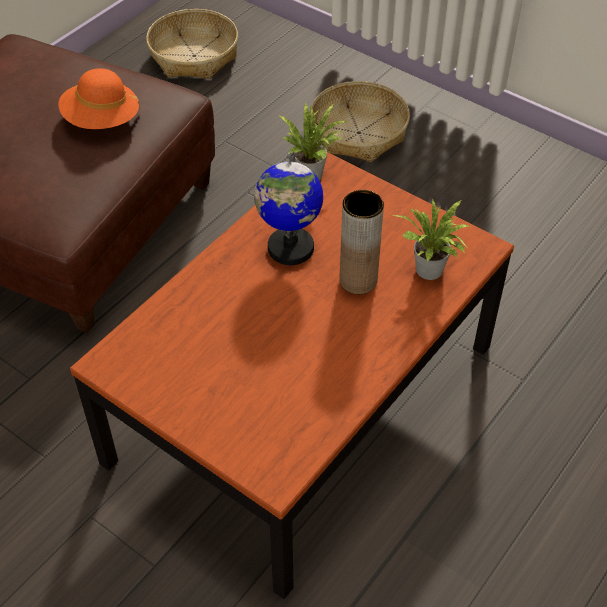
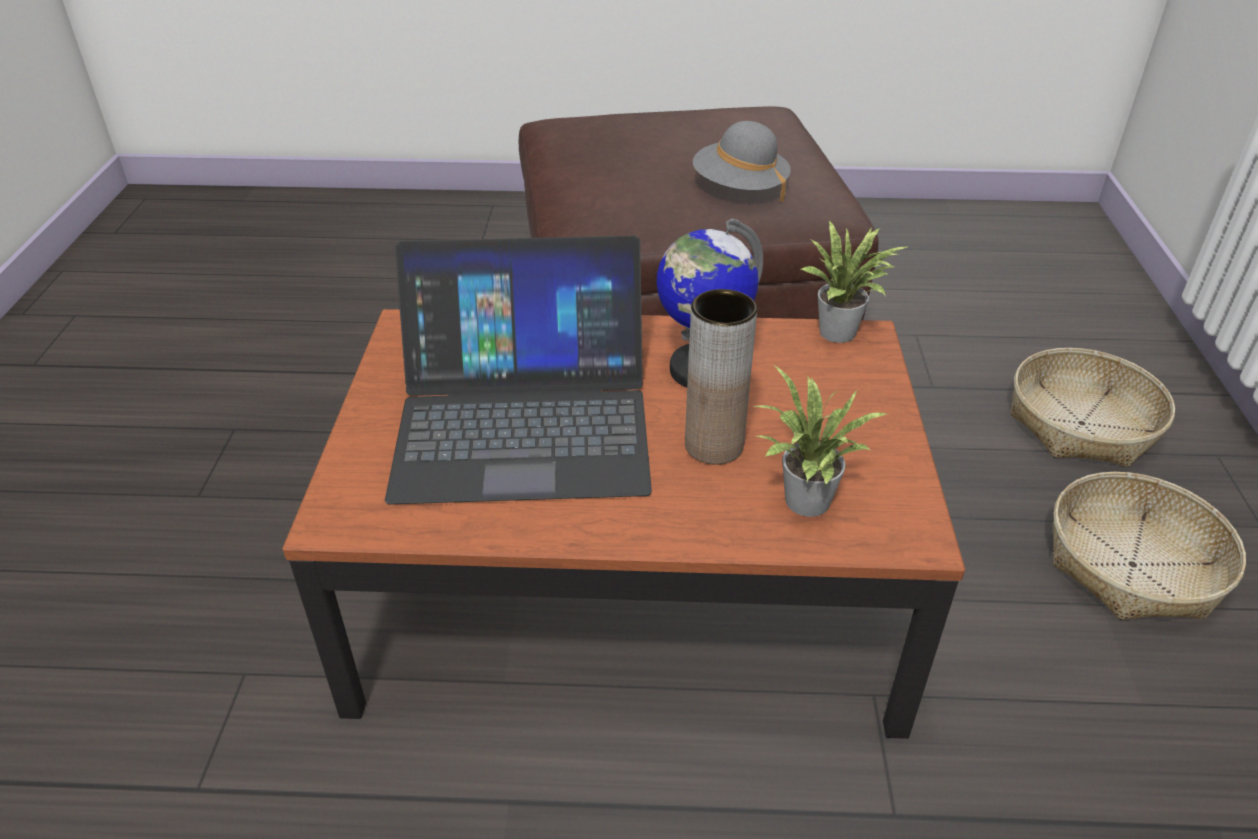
camera: 55 degrees right, 10 degrees down
orange hat [58,68,141,129] -> grey hat [693,121,791,202]
basket [146,9,238,79] -> basket moved to [1053,472,1246,620]
none -> laptop [385,236,652,504]

